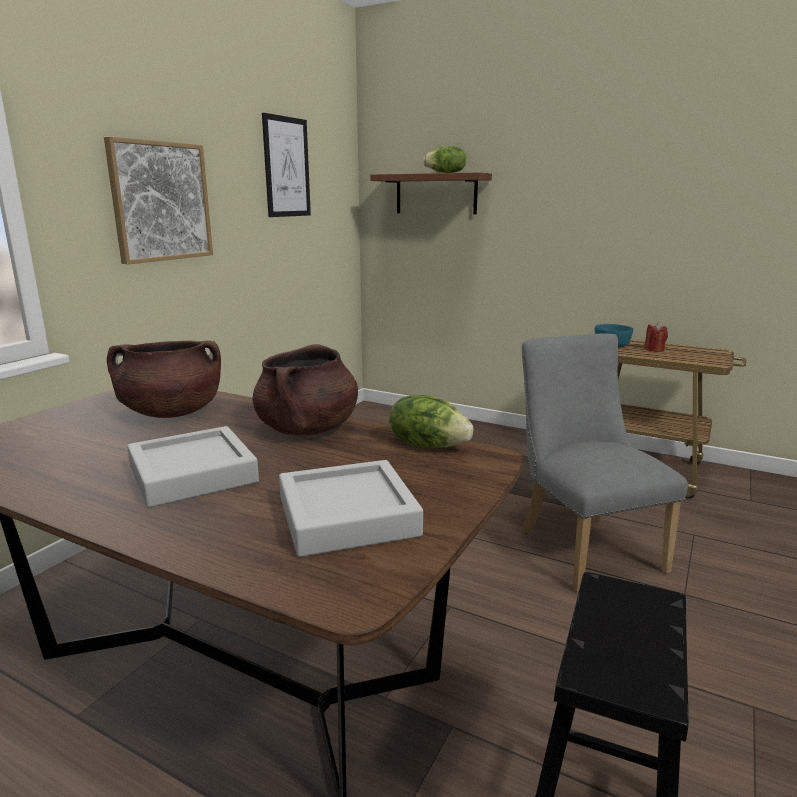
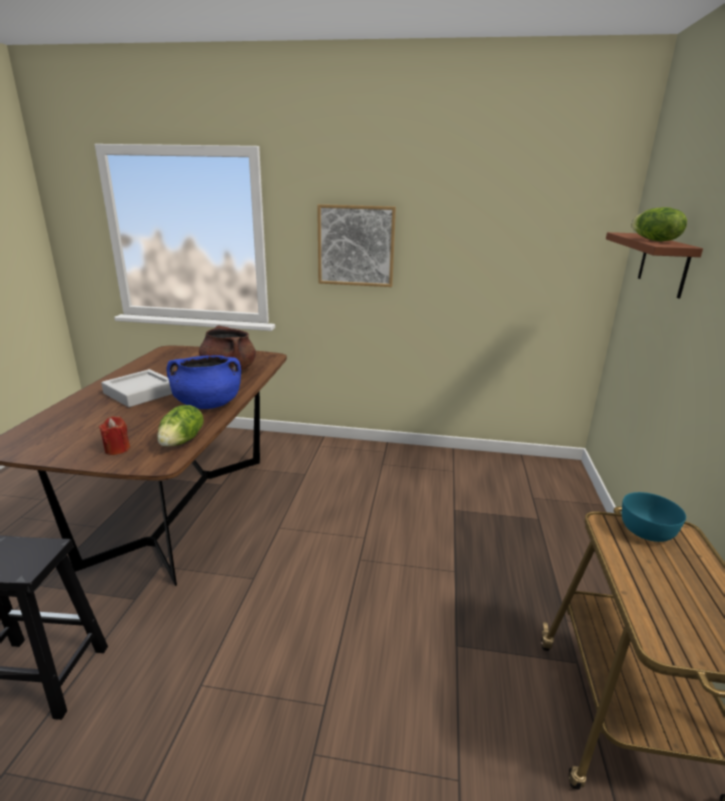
camera: 70 degrees right, 5 degrees up
brown cooking pot [253,344,358,435] -> blue cooking pot [167,355,241,409]
picture [262,113,311,217] -> none
grey tray [279,460,423,557] -> none
grey chair [522,333,688,592] -> none
red candle [644,323,668,352] -> red candle moved to [99,416,130,455]

